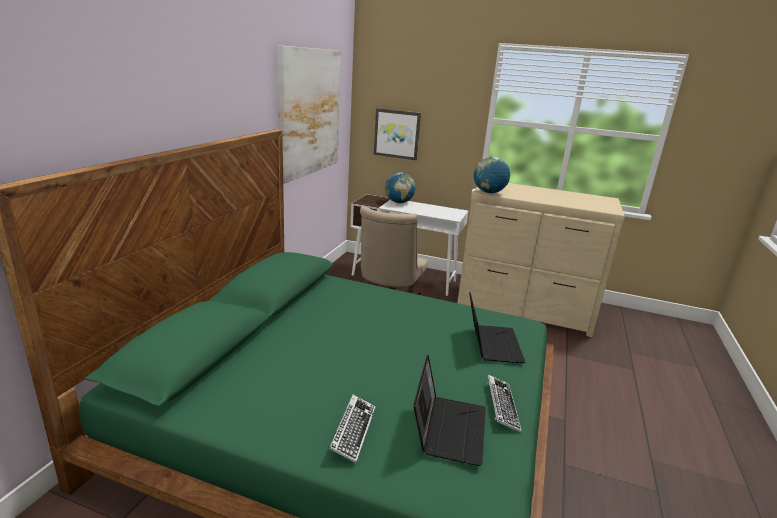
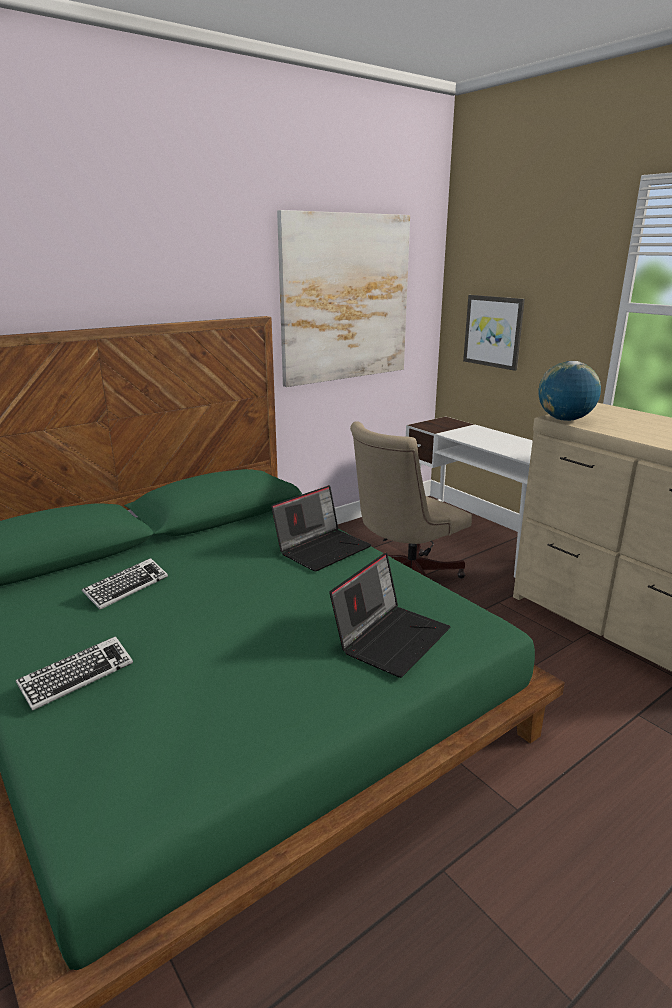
camera: 35 degrees right, 0 degrees up
globe [385,173,415,204] -> none
laptop [413,355,486,466] -> laptop moved to [271,485,371,572]
keyboard [487,375,522,432] -> keyboard moved to [82,558,168,610]

